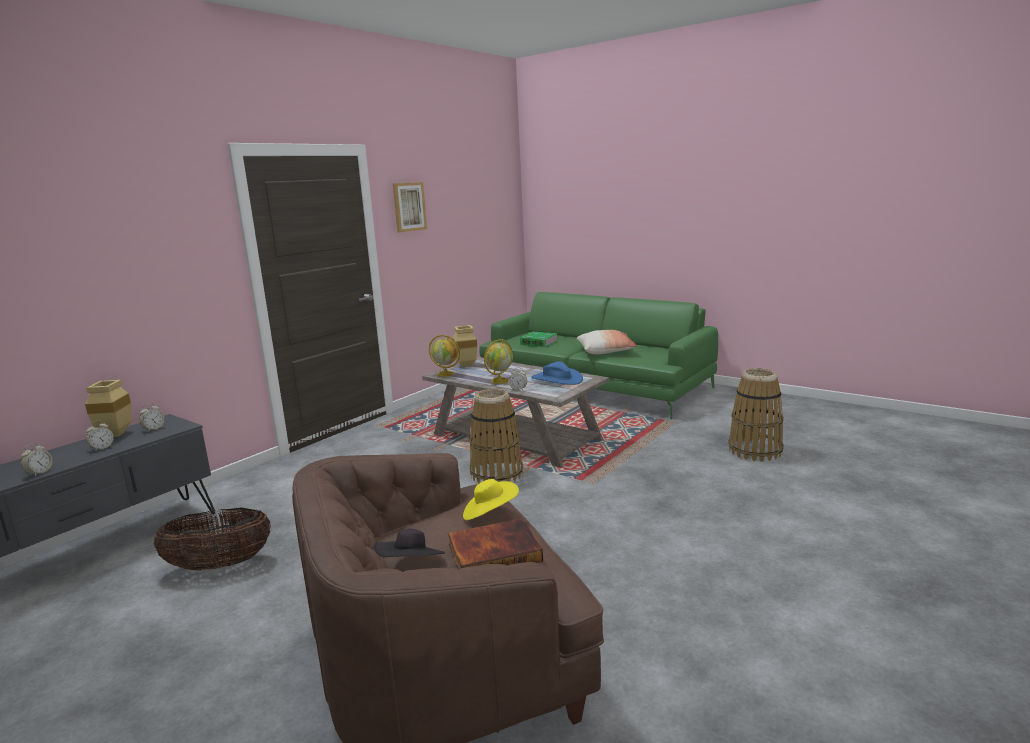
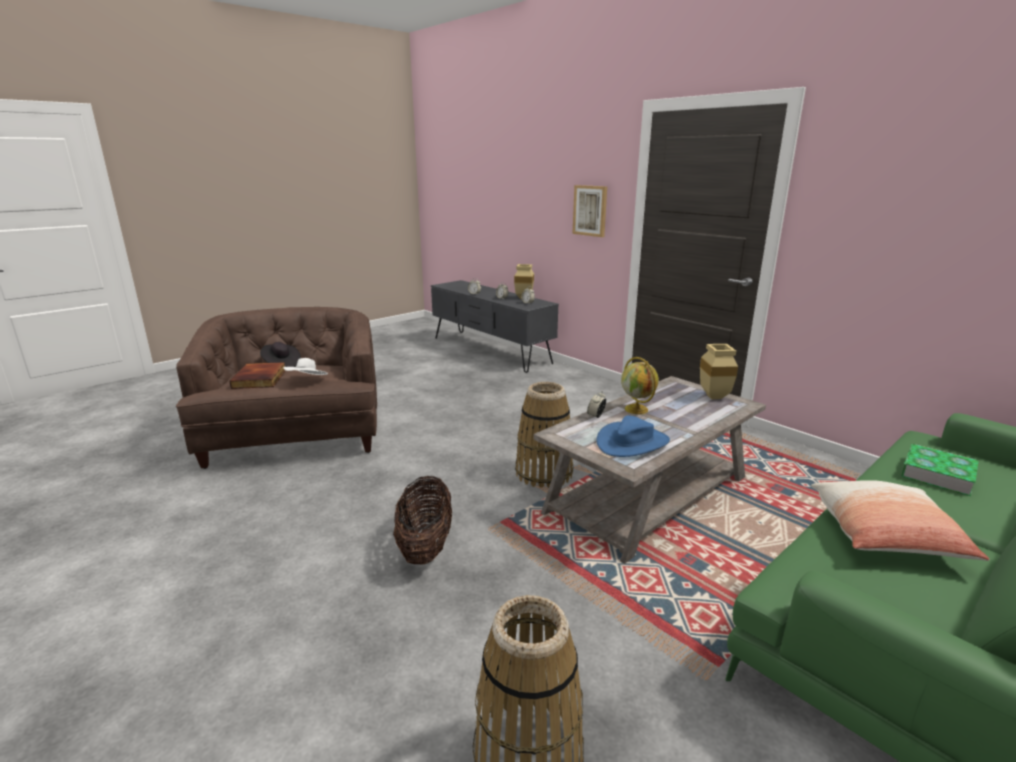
camera: 100 degrees right, 5 degrees up
basket [153,507,271,571] -> basket moved to [393,475,452,565]
picture [393,182,427,232] -> picture moved to [572,185,607,237]
globe [429,335,460,377] -> none
yellow hat [463,479,519,520] -> white hat [283,358,328,375]

